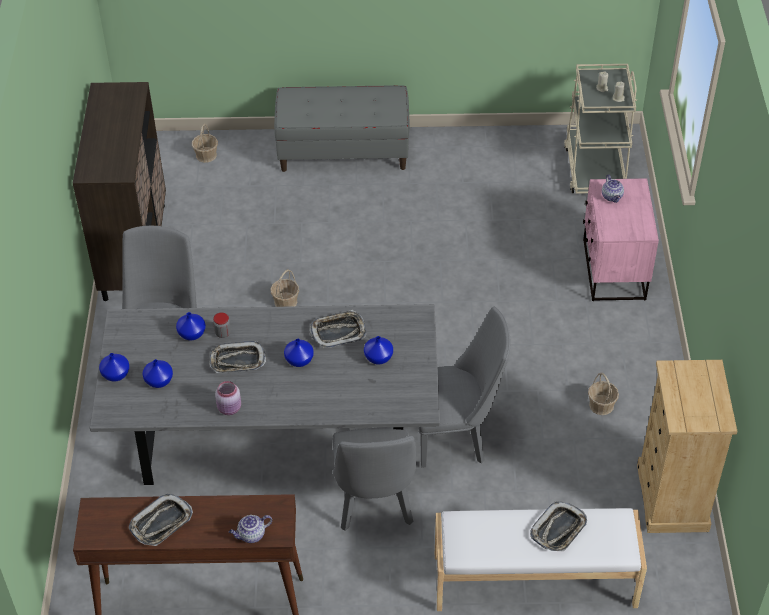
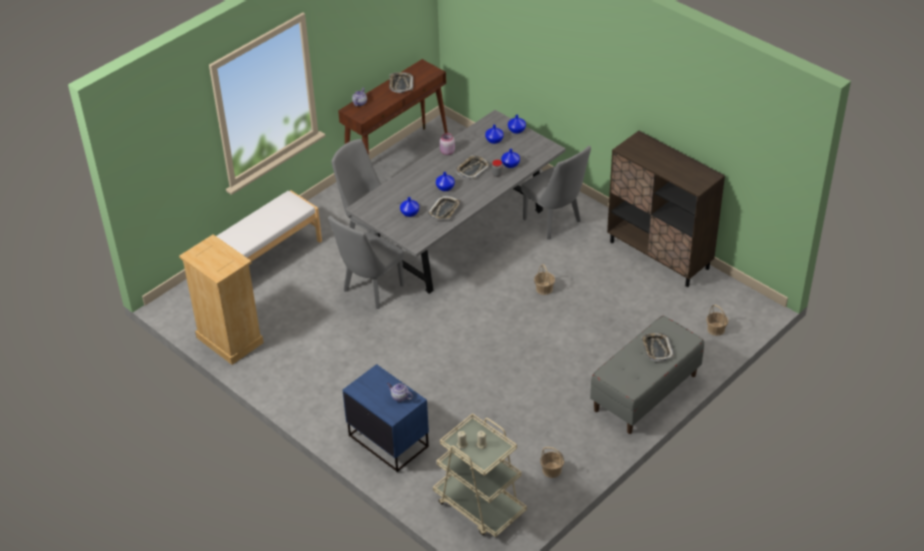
camera: 135 degrees right, 5 degrees down
tray [530,501,587,551] -> tray moved to [641,333,674,362]
pink nightstand [583,178,659,301] -> blue nightstand [343,364,429,472]
basket [588,373,619,415] -> basket moved to [540,447,564,478]

